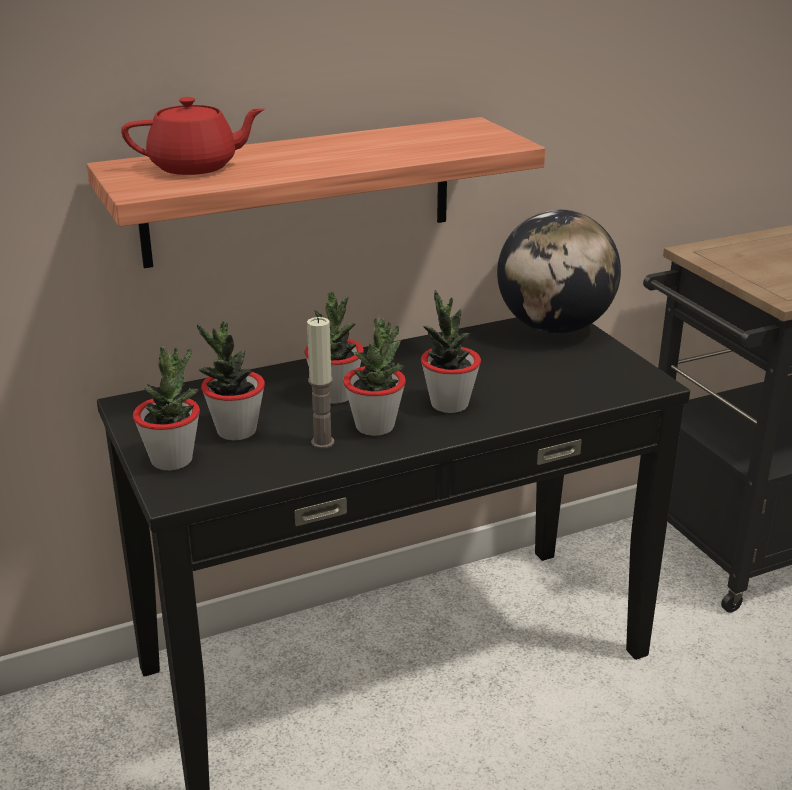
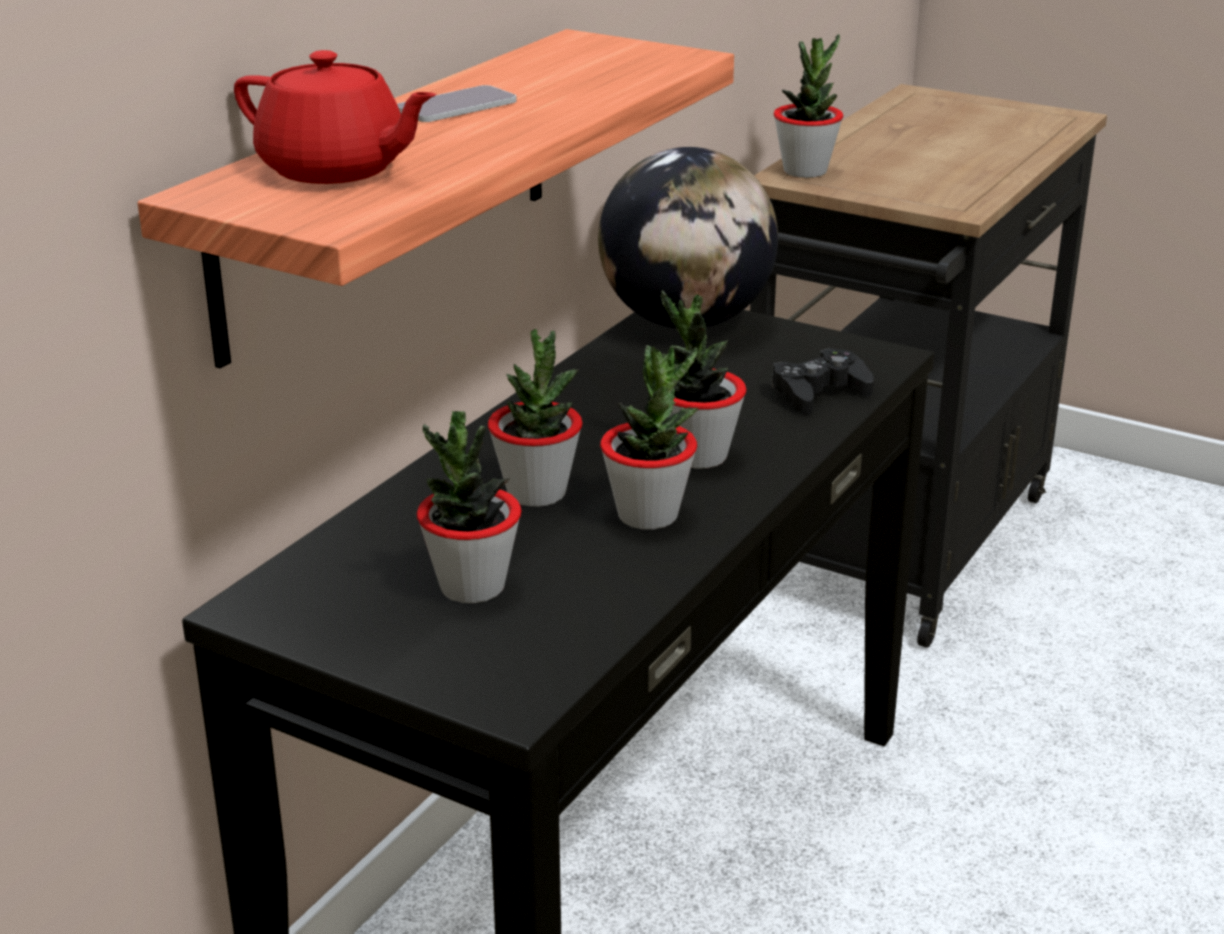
camera: 35 degrees left, 0 degrees up
red teapot [121,97,265,175] -> red teapot turned 75 degrees clockwise [234,50,436,184]
potted plant [133,346,200,470] -> potted plant moved to [773,34,843,178]
candle [307,317,334,448] -> none
none -> phone [397,85,516,122]
none -> black game controller [771,348,874,415]

